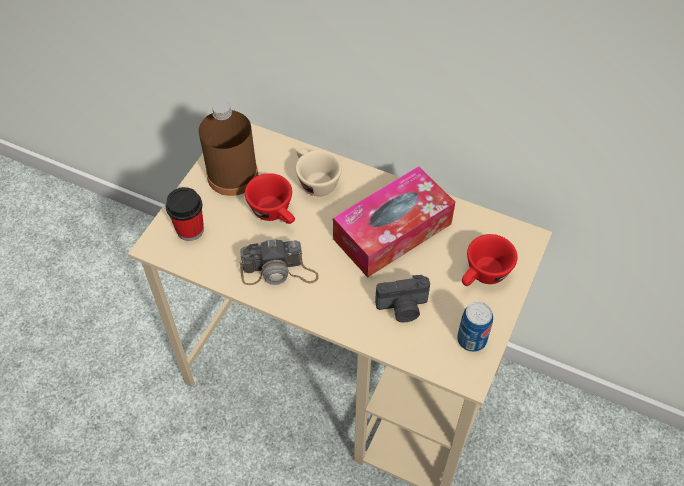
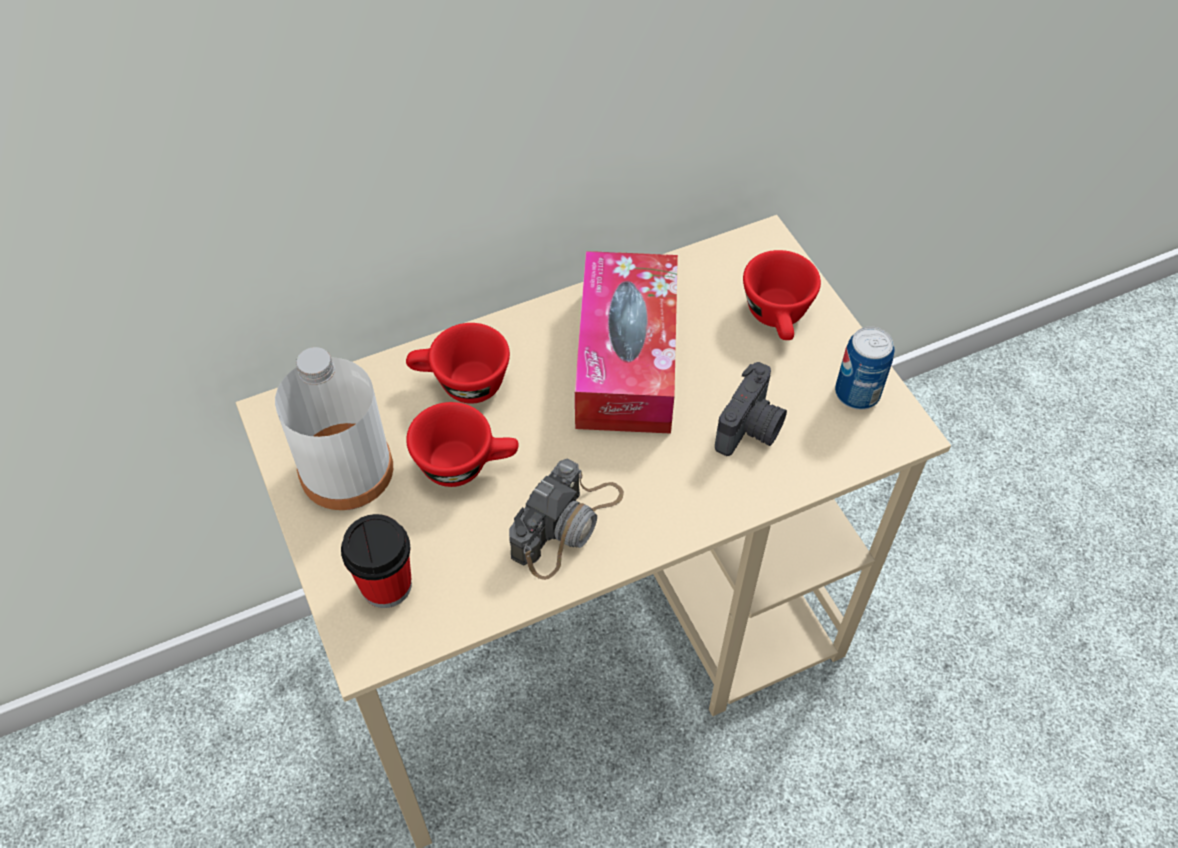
camera: 50 degrees left, 0 degrees up
brown bottle [199,100,258,196] -> white bottle [275,347,393,510]
beige cup [296,148,342,196] -> red cup [406,323,510,404]

